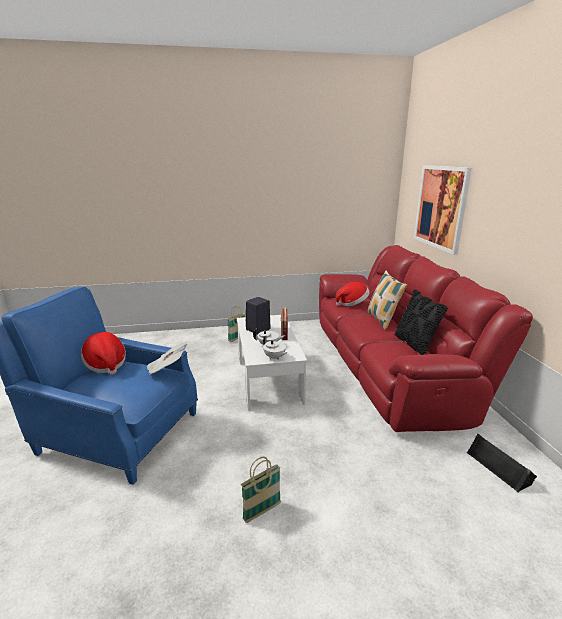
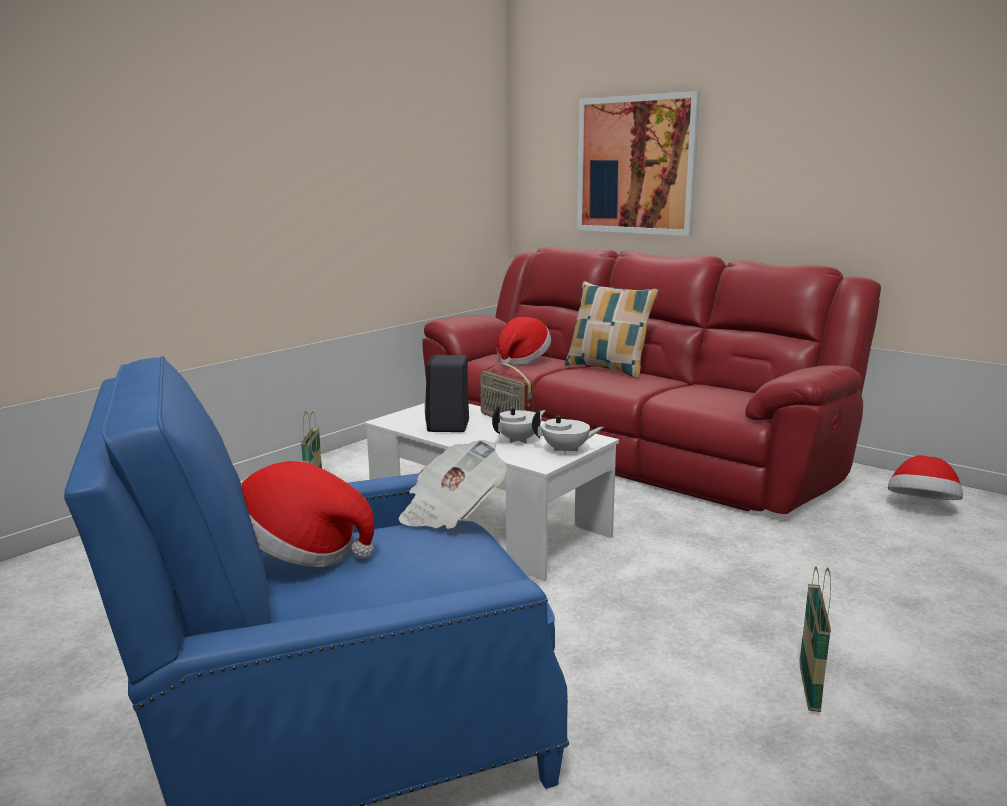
camera: 40 degrees left, 5 degrees down
black pillow [394,289,448,355] -> none
black speaker [467,433,537,492] -> hat [888,455,963,500]

